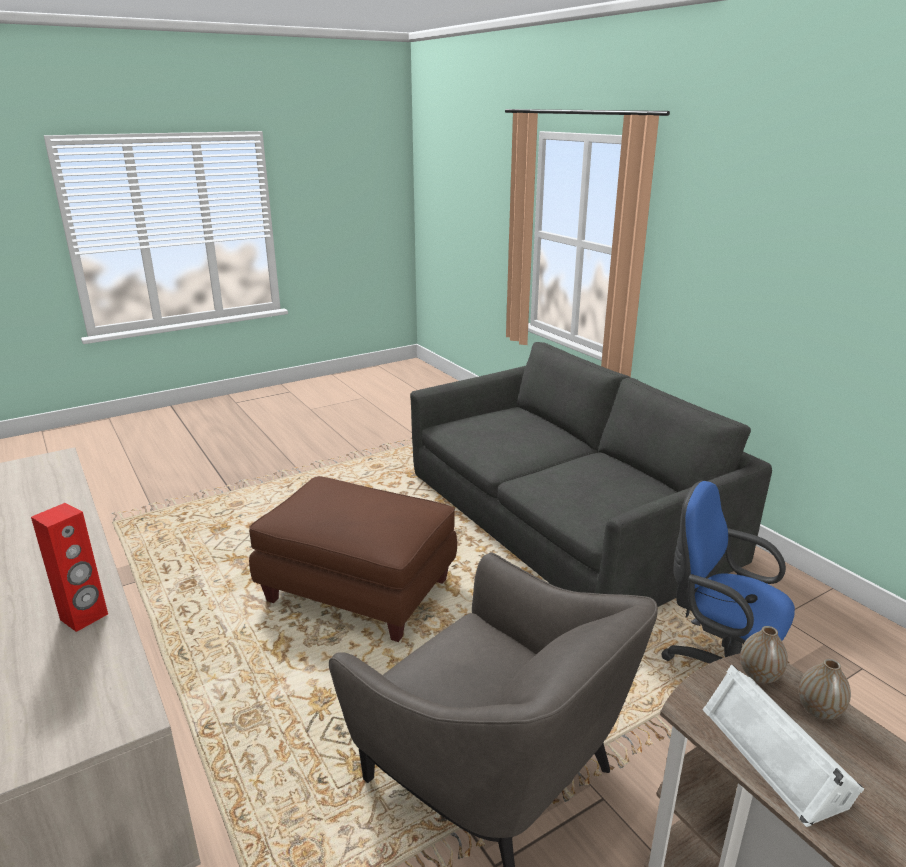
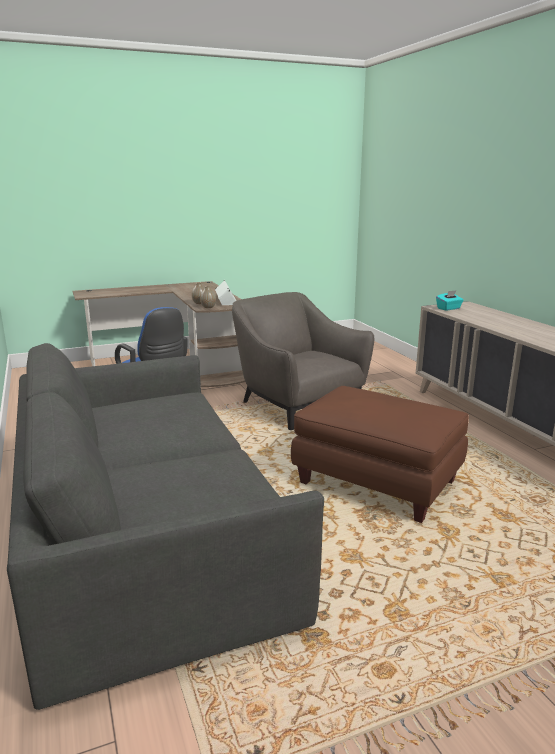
camera: 170 degrees left, 5 degrees down
red speaker [31,503,108,632] -> none
none -> turquoise tissue box [436,290,464,311]

